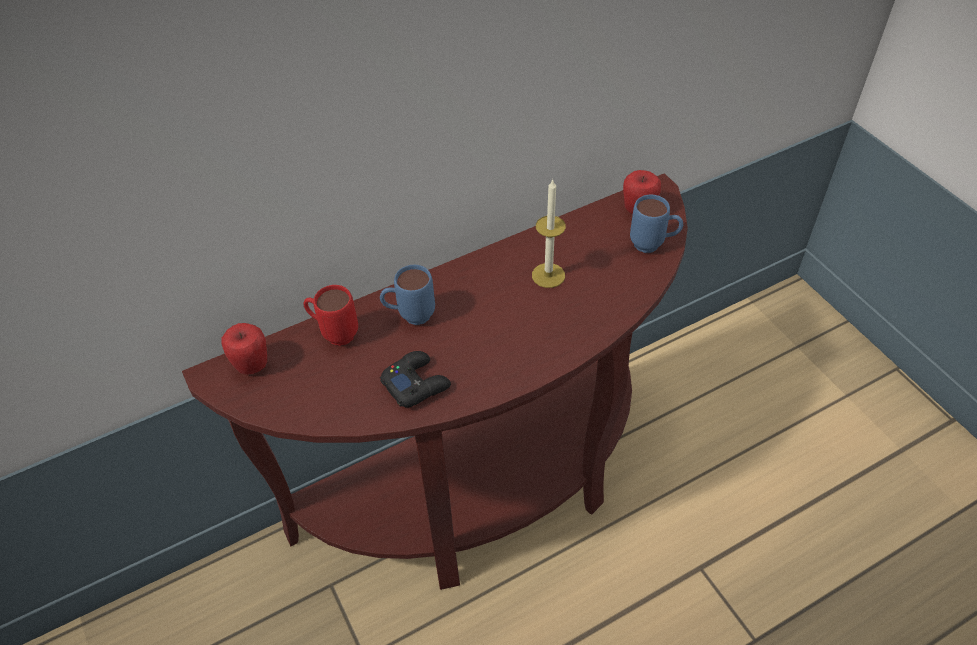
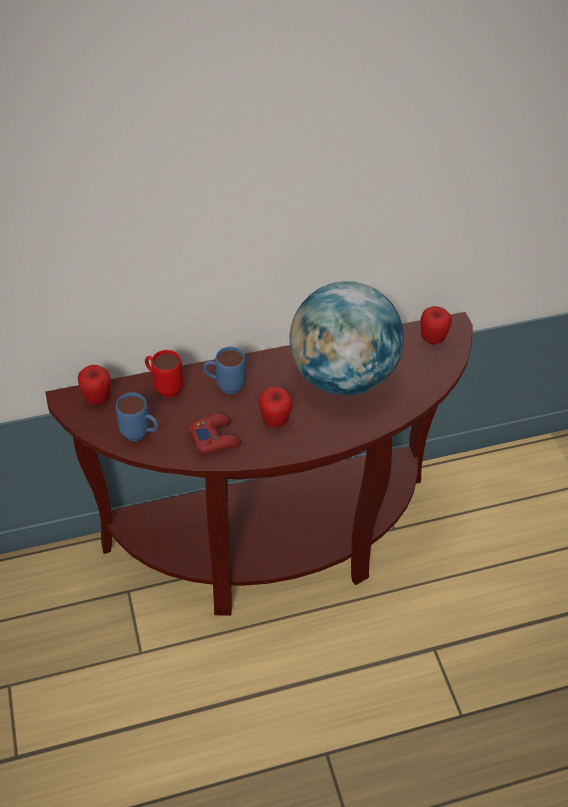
camera: 10 degrees right, 0 degrees up
black game controller [380,351,451,407] -> red game controller [188,413,241,454]
candle [532,179,566,288] -> globe [289,281,404,396]
blue mug [630,195,683,253] -> blue mug moved to [116,393,158,441]
none -> apple [259,387,292,428]

